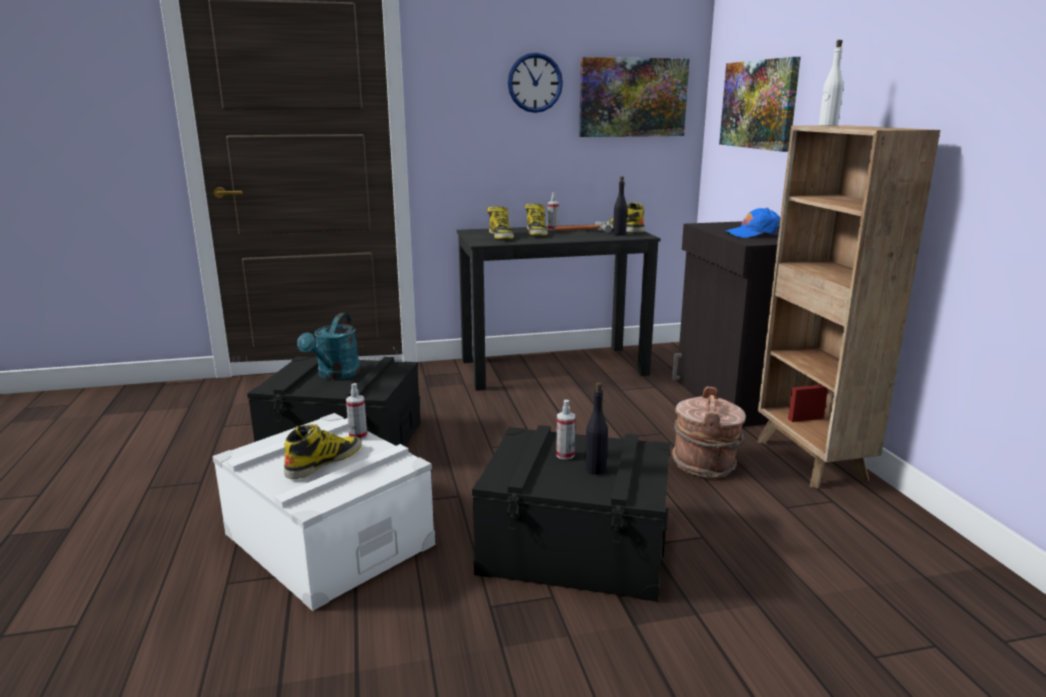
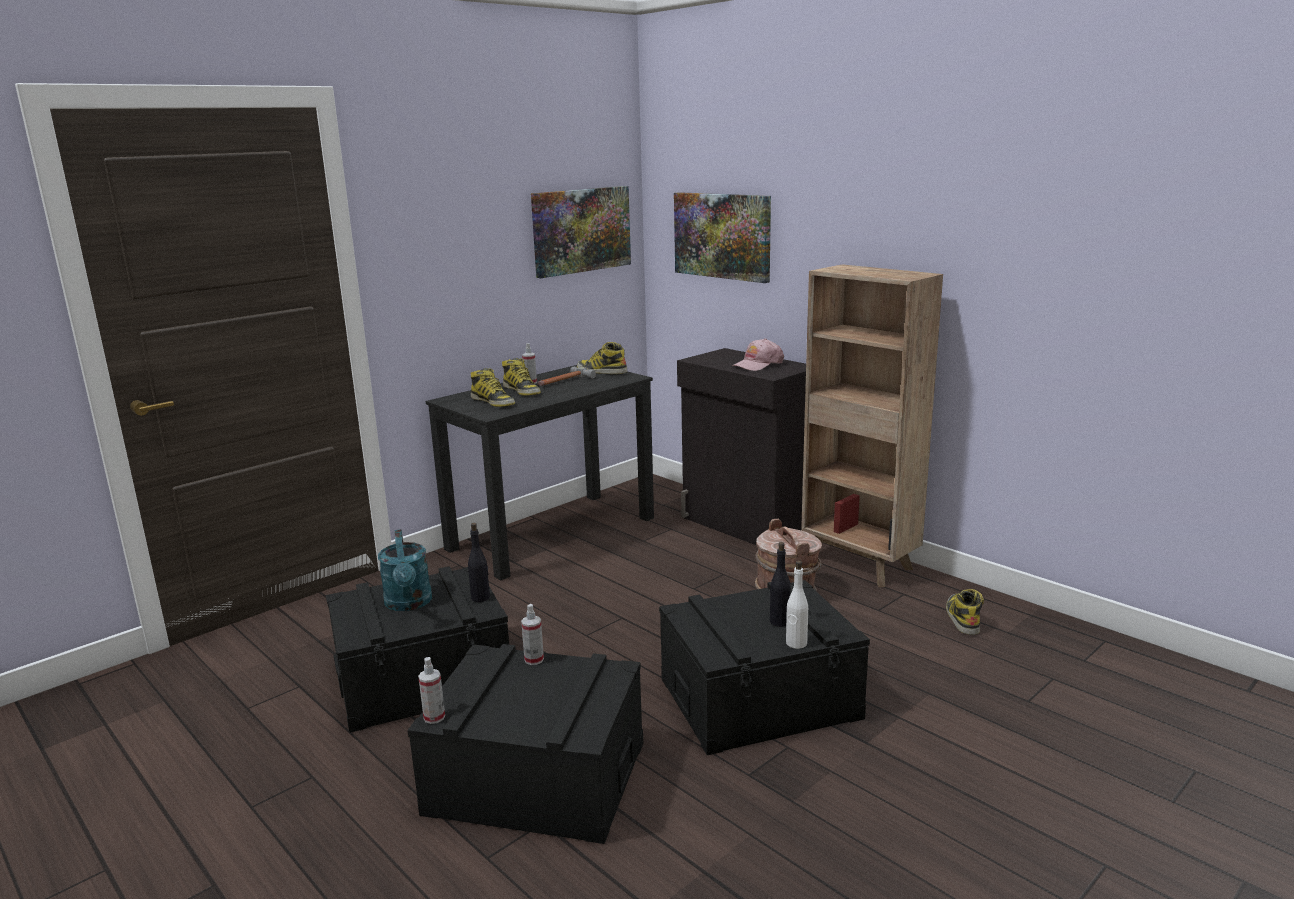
camera: 30 degrees left, 0 degrees up
white storage box [212,413,435,611] -> black storage box [407,644,643,844]
boot [284,424,362,479] -> boot moved to [946,589,984,635]
wall clock [508,53,563,113] -> none
spray bottle [556,400,575,460] -> spray bottle moved to [418,657,445,724]
black bottle [613,176,628,235] -> black bottle moved to [468,523,490,602]
blue cap [725,208,780,238] -> pink cap [732,338,784,371]
white bottle [819,40,844,126] -> white bottle moved to [786,560,808,649]

